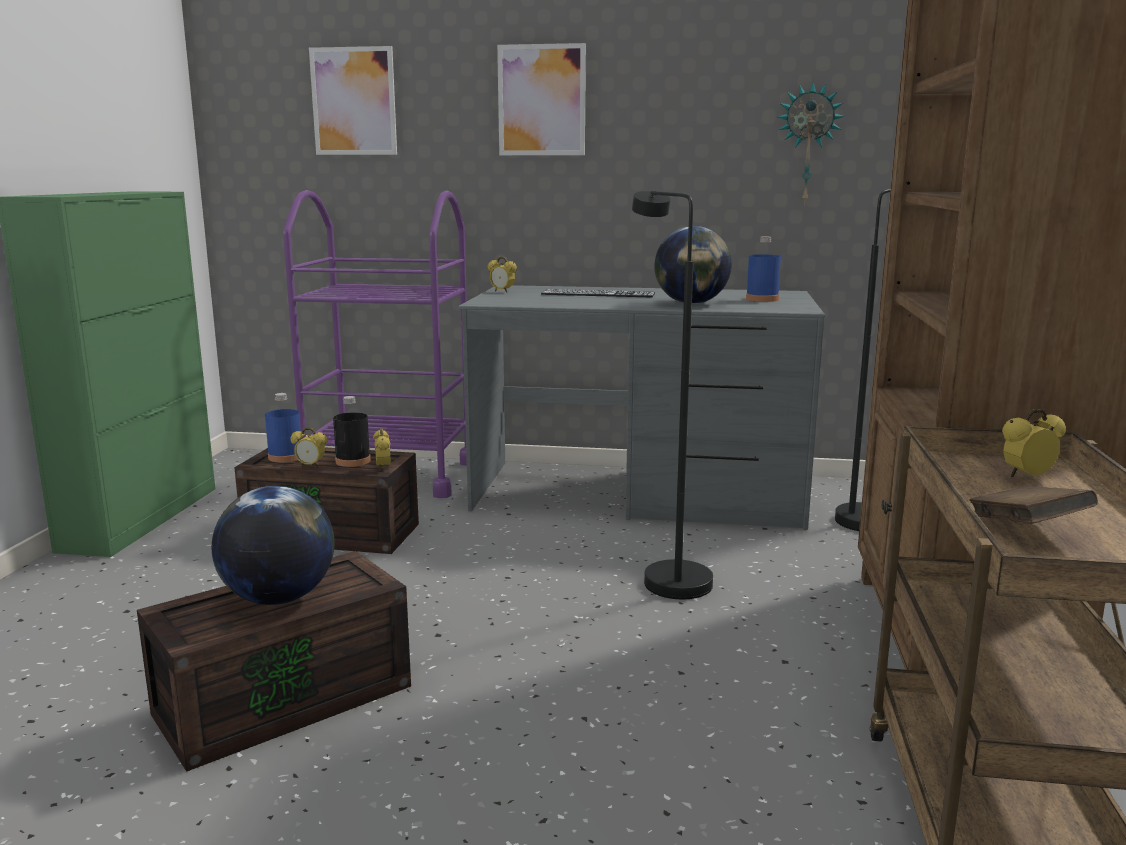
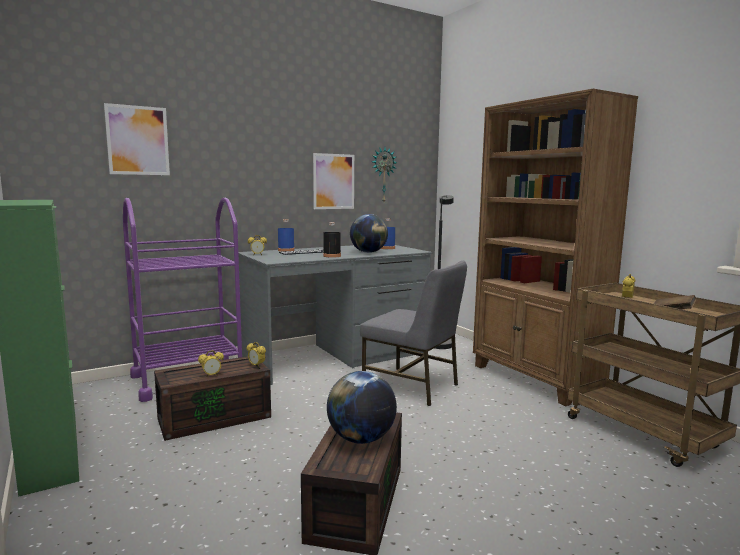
camera: 40 degrees left, 5 degrees down
blue bottle [265,393,301,463] -> blue bottle moved to [278,219,295,252]
black bottle [333,396,371,467] -> black bottle moved to [323,222,341,257]
picture [497,43,586,155] -> picture moved to [313,153,354,209]
black floor lamp [632,191,713,599] -> grey chair [360,261,467,406]

